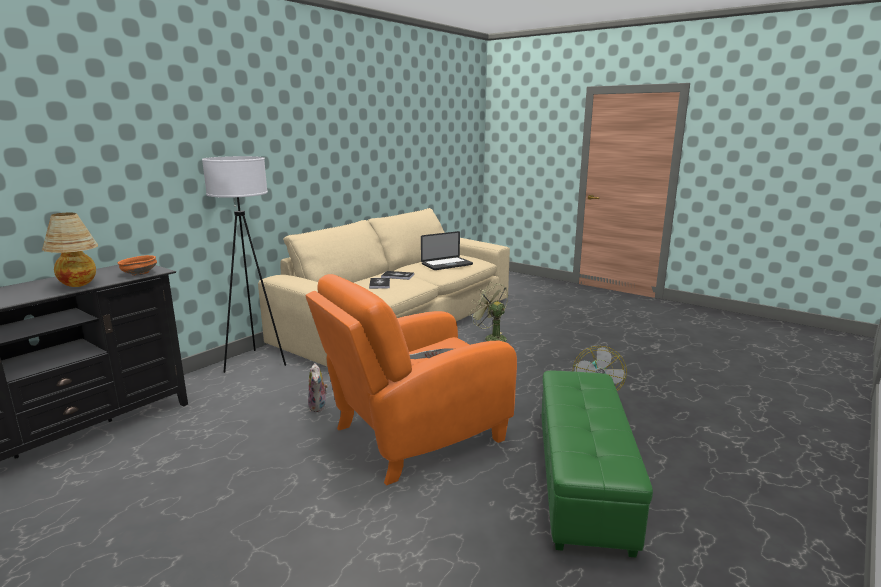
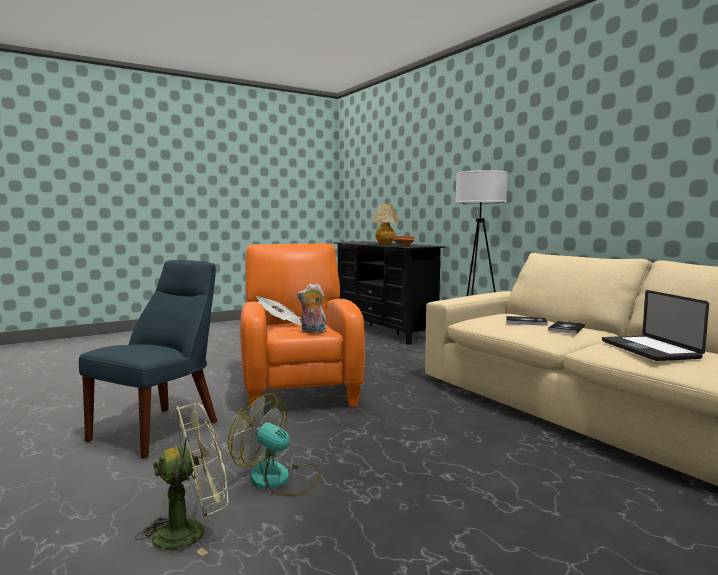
camera: 110 degrees right, 10 degrees down
plush toy [308,363,328,412] -> plush toy moved to [297,284,327,333]
green fan [469,282,508,342] -> green fan moved to [135,403,228,556]
green ottoman [542,371,653,558] -> blue chair [79,260,218,459]

